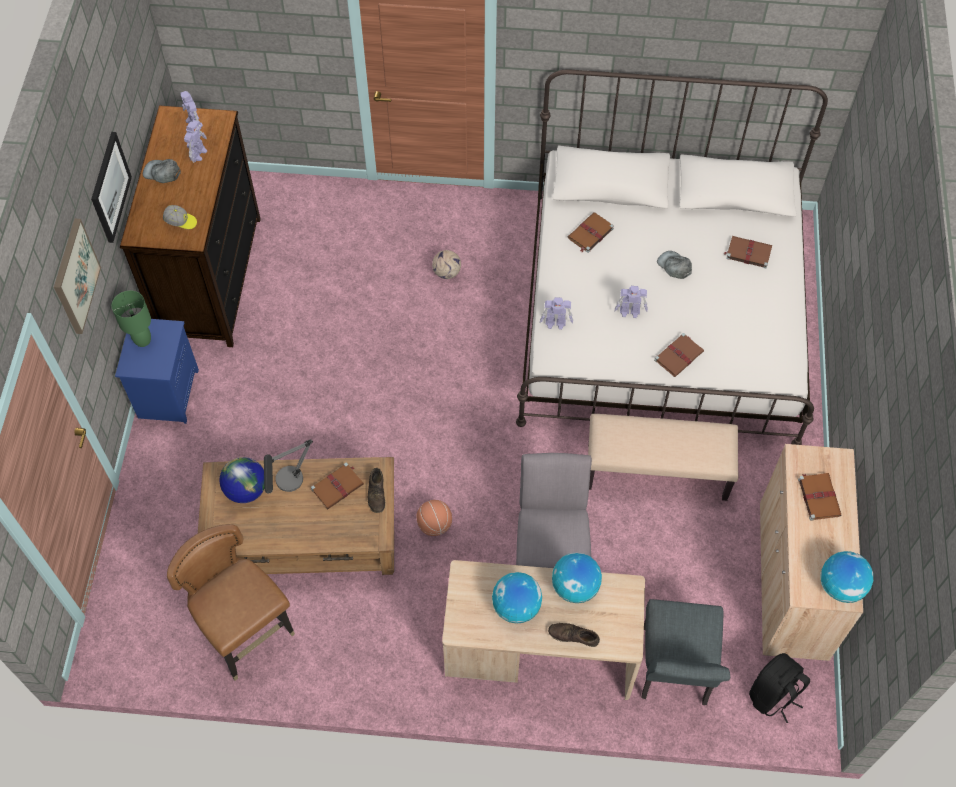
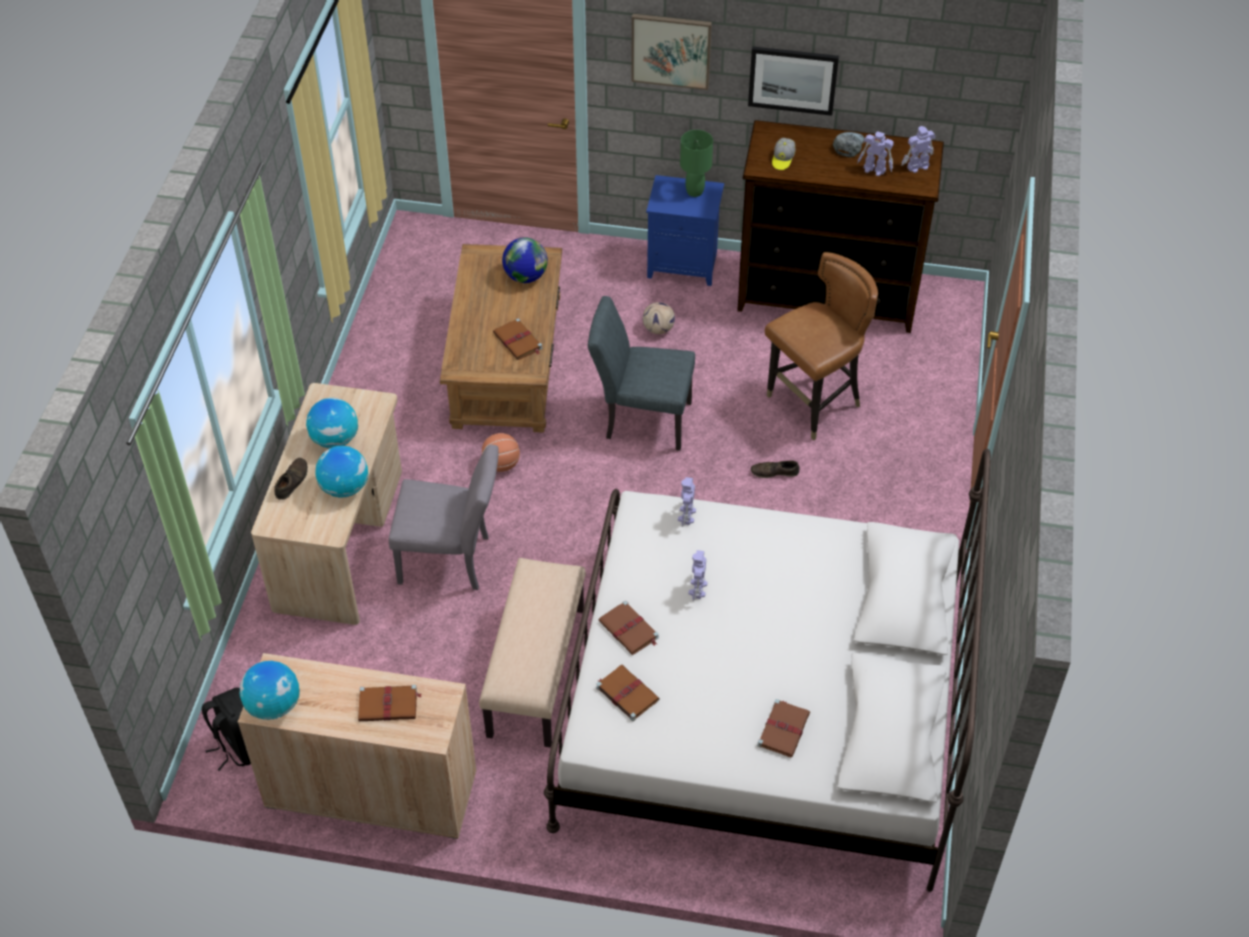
camera: 95 degrees right, 10 degrees down
brown chair [167,524,295,681] -> brown chair moved to [765,252,878,441]
table lamp [264,439,313,494] -> none
brown shoe [368,468,385,513] -> brown shoe moved to [751,460,800,478]
football [432,250,461,279] -> football moved to [643,302,675,334]
brown book [568,212,614,253] -> brown book moved to [596,665,660,721]
grey chair [642,599,730,705] -> grey chair moved to [588,296,695,451]
grey cap [657,251,692,279] -> none

